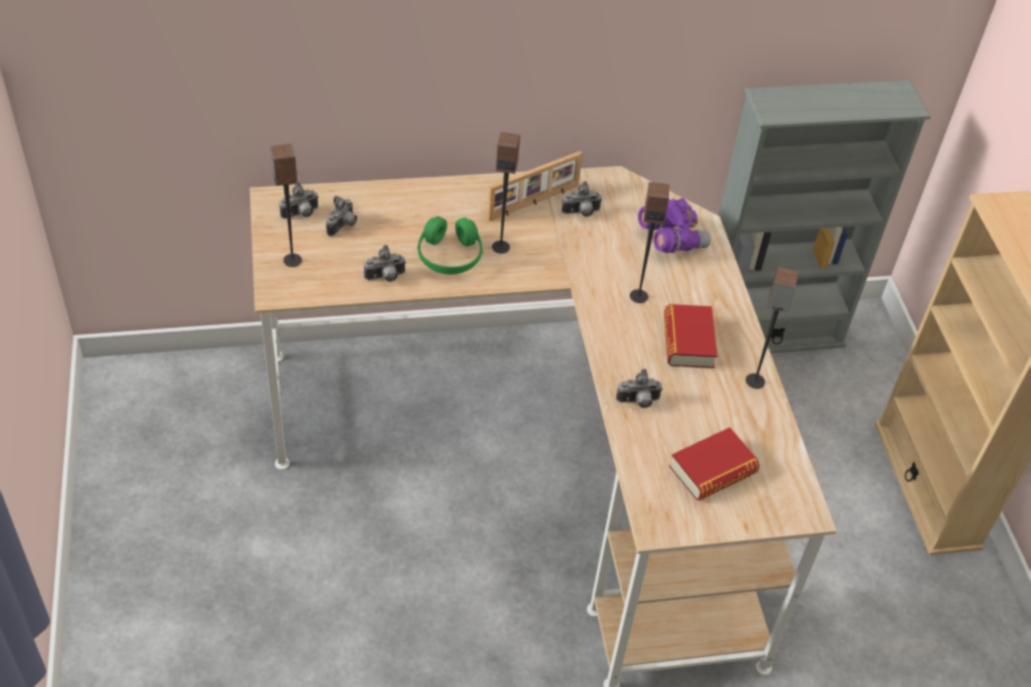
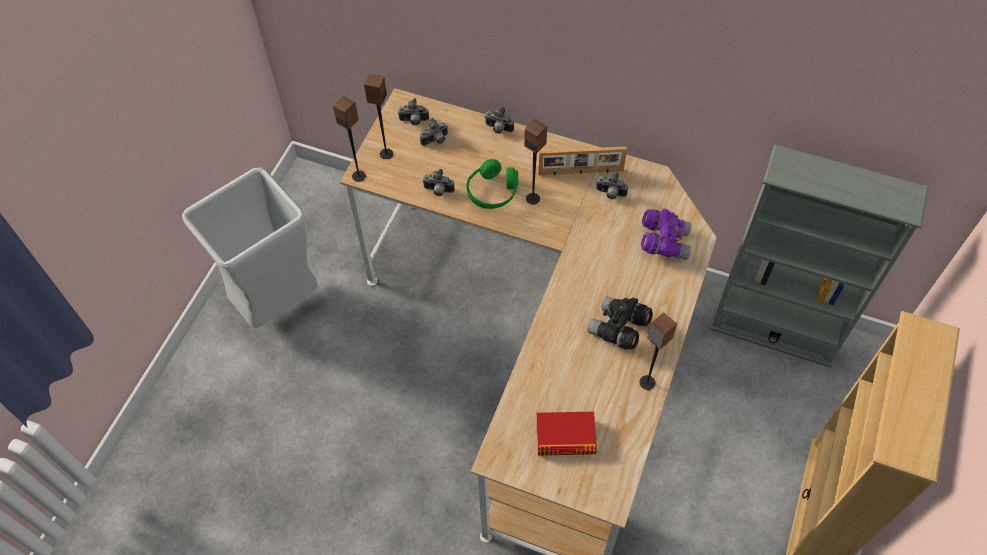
camera: 35 degrees right, 10 degrees up
camera [616,369,663,408] -> camera moved to [485,107,514,134]
speaker [630,182,669,303] -> speaker moved to [333,96,366,182]
book [664,304,717,368] -> black binoculars [588,297,653,350]
none -> grey trash can [182,167,318,328]

